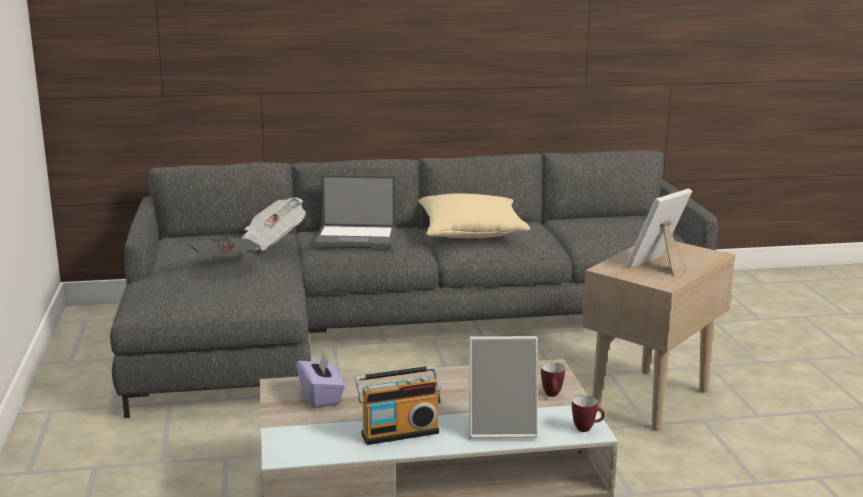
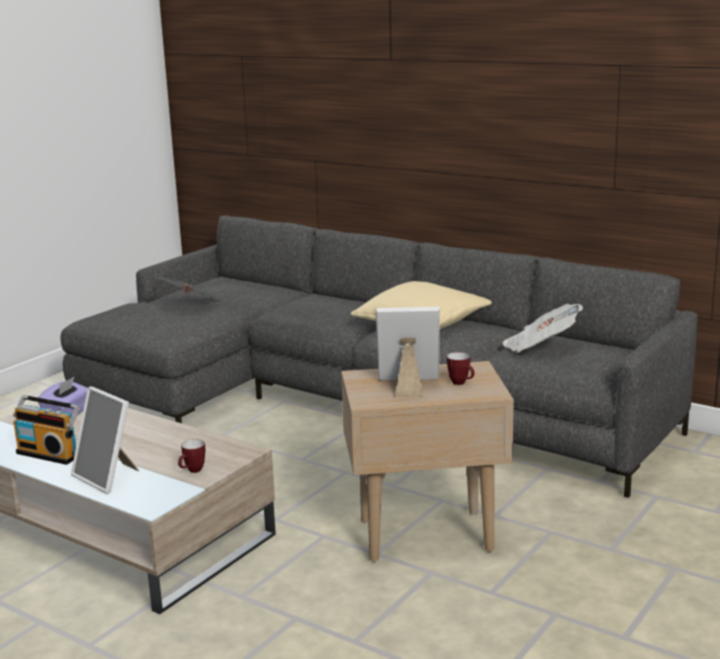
camera: 45 degrees right, 0 degrees up
newspaper [242,197,306,251] -> newspaper moved to [502,304,583,353]
laptop [314,175,396,248] -> none
mug [572,395,605,432] -> mug moved to [447,352,474,385]

